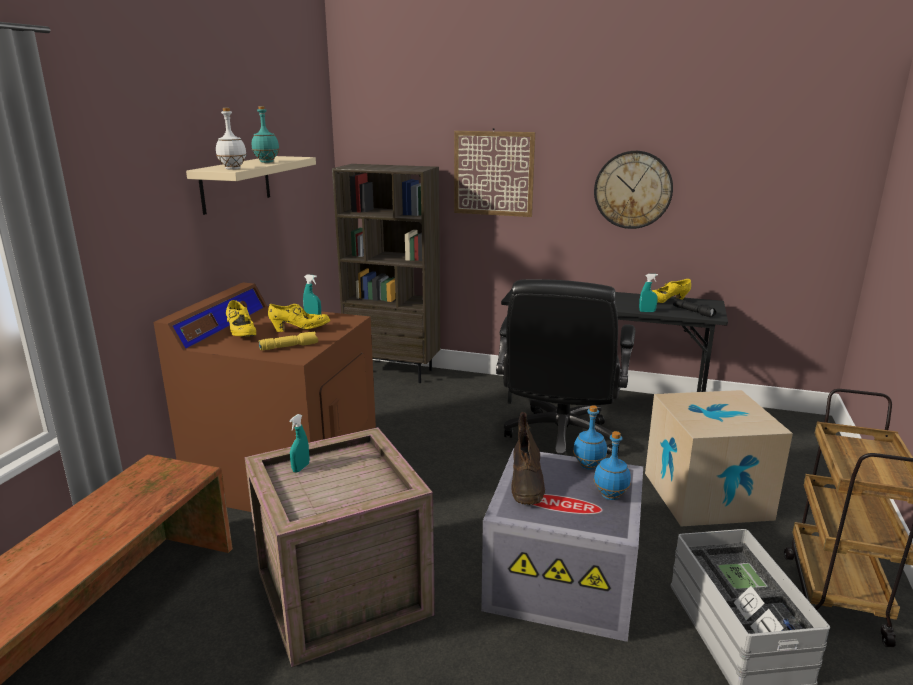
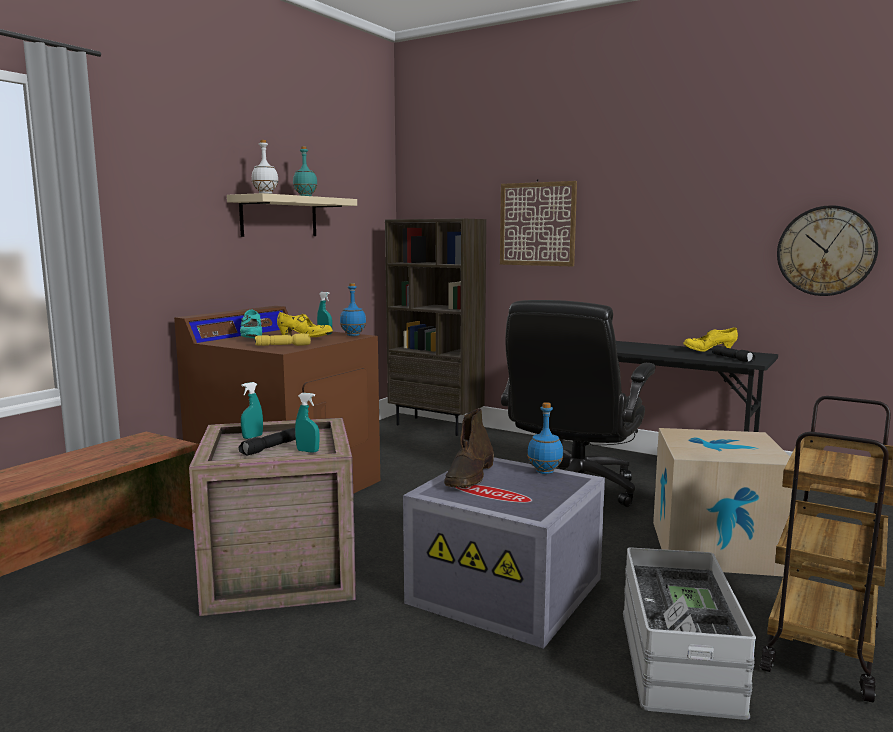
camera: 15 degrees right, 10 degrees down
yellow shoe [226,300,256,337] -> turquoise shoe [240,310,262,338]
wall clock [594,151,673,229] -> wall clock moved to [777,205,878,296]
blue bottle [594,431,631,500] -> blue bottle moved to [340,283,366,336]
turquoise spray bottle [639,274,658,312] -> turquoise spray bottle moved to [295,393,320,453]
none -> black flashlight [239,428,296,456]

